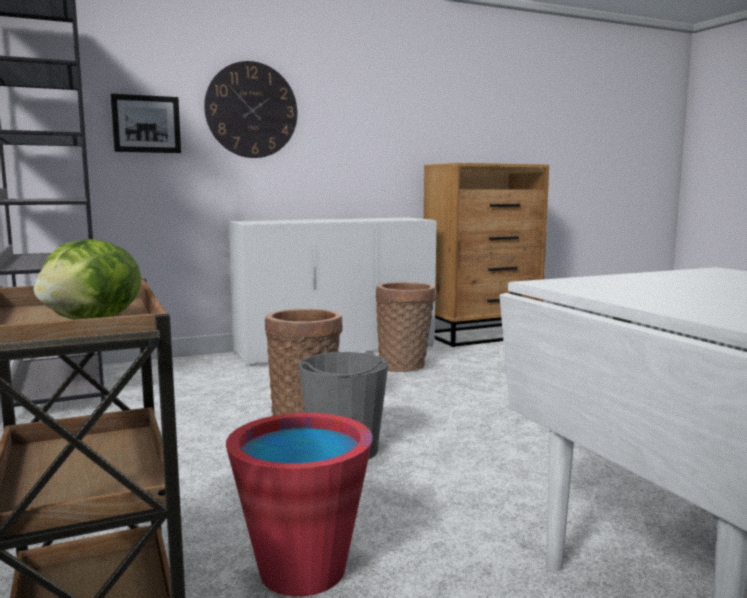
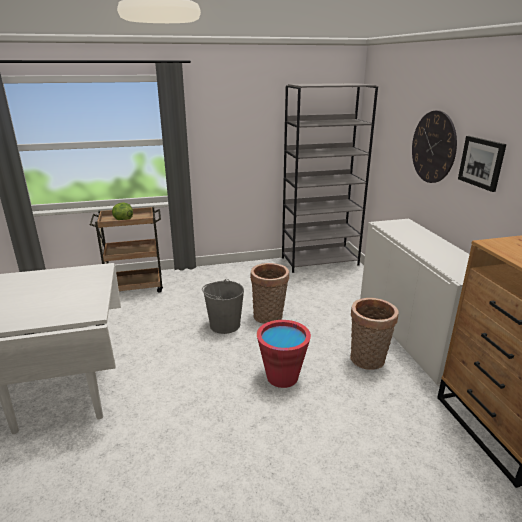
camera: 100 degrees right, 15 degrees up
picture [111,94,181,153] -> picture moved to [458,136,506,192]
red bucket [226,413,372,597] -> red bucket moved to [257,320,311,388]

